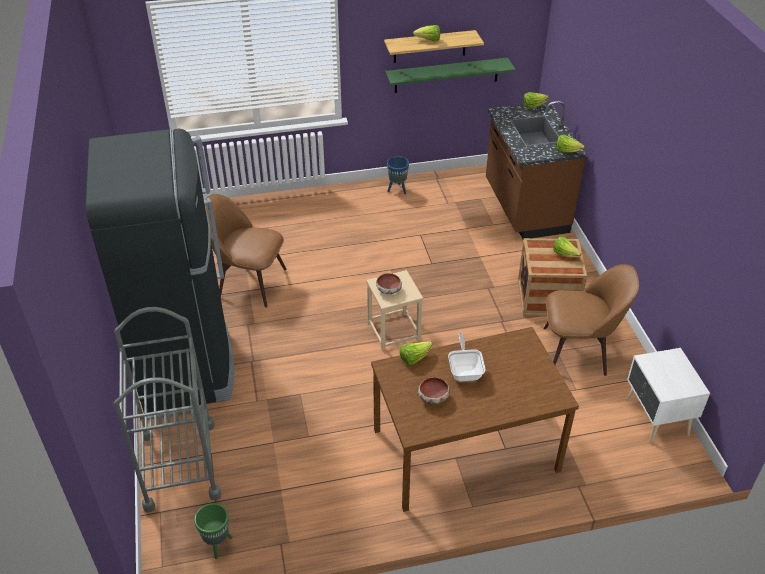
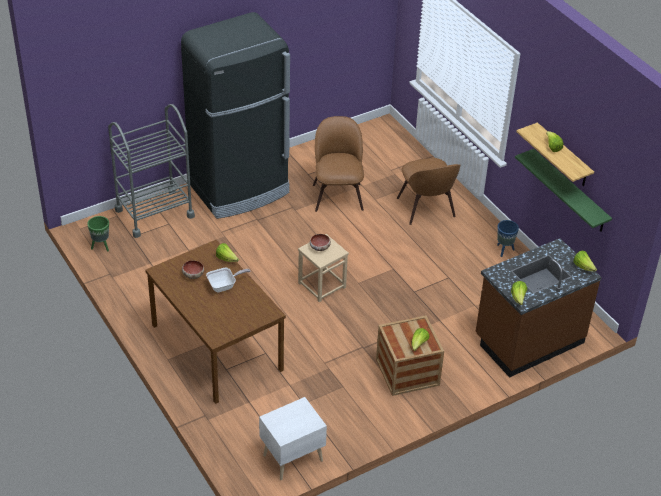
camera: 70 degrees right, 0 degrees up
brown chair [544,264,639,376] -> brown chair moved to [397,158,461,225]

